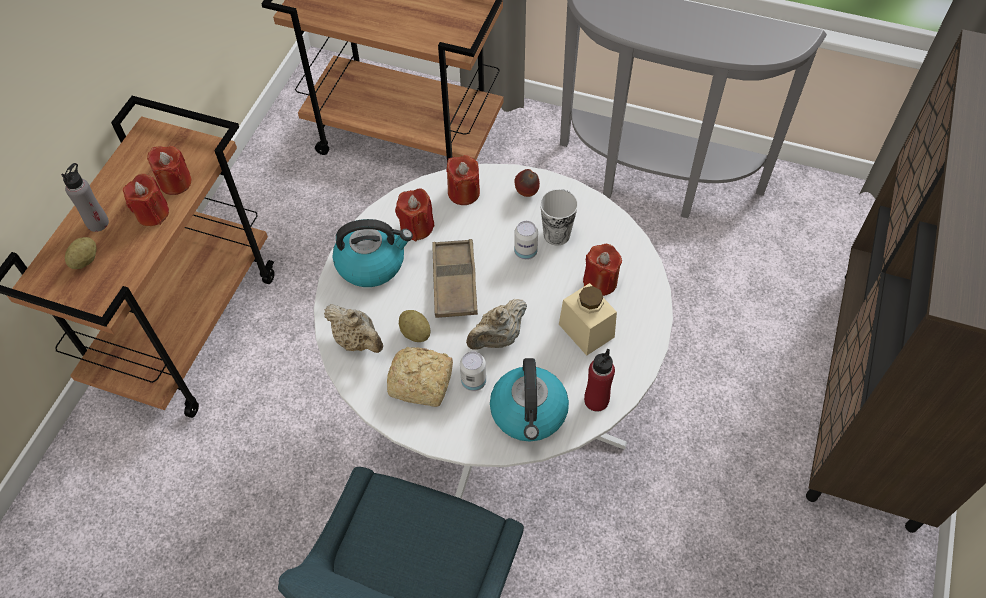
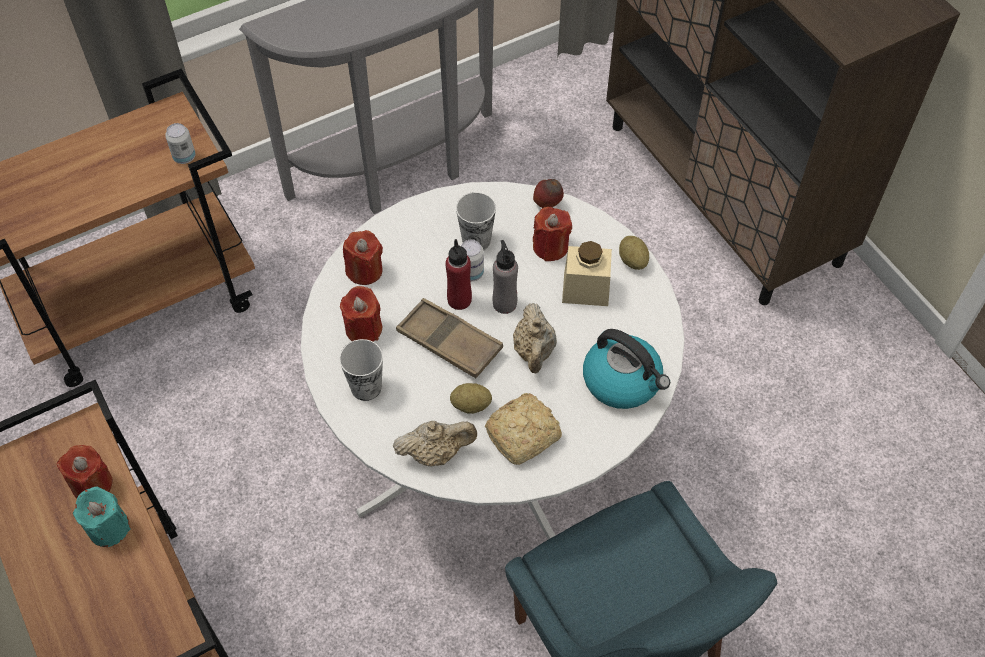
camera: 50 degrees left, 0 degrees up
grey bottle [61,163,109,232] -> grey bottle moved to [493,240,518,314]
potato [65,237,97,269] -> potato moved to [619,236,649,270]
red candle [123,174,169,226] -> turquoise candle [73,486,131,547]
kettle [333,219,413,287] -> cup [339,339,383,401]
can [460,351,486,391] -> can moved to [165,123,196,164]
apple [514,169,540,197] -> apple moved to [533,179,564,208]
red bottle [584,349,615,412] -> red bottle moved to [445,239,472,310]

